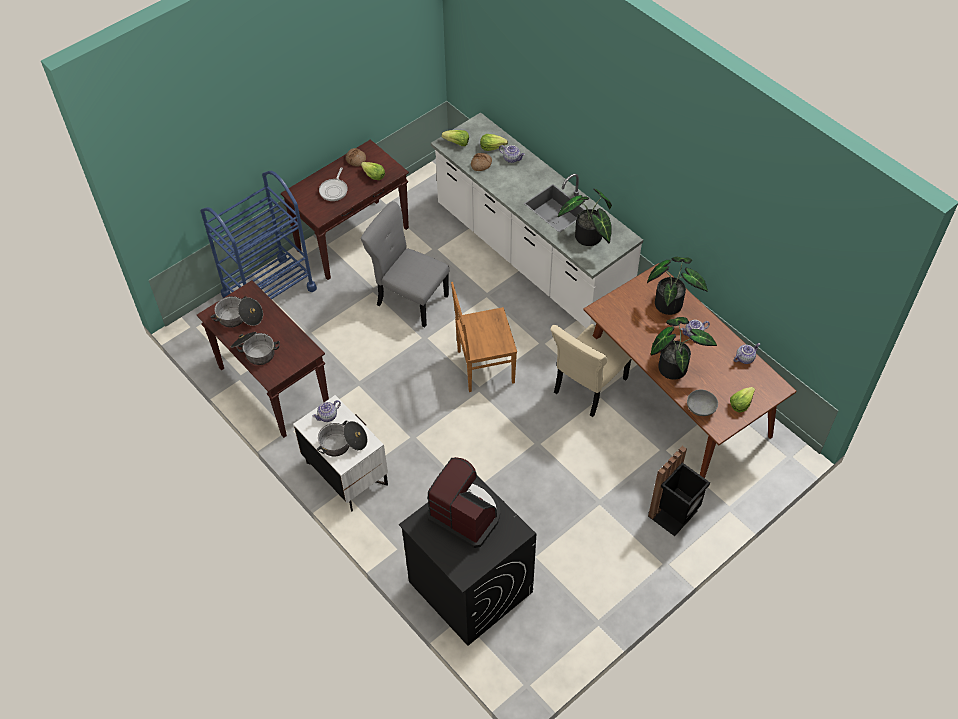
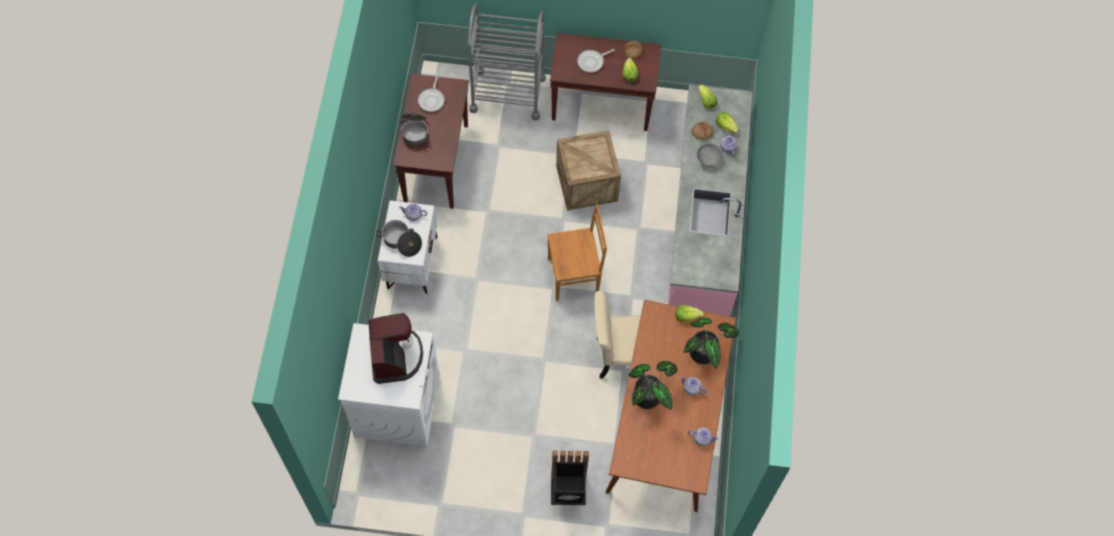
camera: 45 degrees right, 10 degrees up
blue cart [201,171,317,299] -> grey cart [468,3,546,120]
cooking pot [211,296,263,327] -> frying pan [418,76,445,112]
grey chair [361,201,449,328] -> crate [556,130,621,210]
black washing machine [399,476,536,646] -> white washing machine [338,323,439,446]
white counter [431,112,643,328] -> pink counter [668,85,752,316]
brown chair [451,282,517,392] -> brown chair turned 135 degrees clockwise [547,204,607,301]
potted plant [558,189,612,246] -> none
grey bowl [687,390,718,416] -> grey bowl moved to [697,143,723,167]
lettuce [730,387,755,413] -> lettuce moved to [676,305,704,322]

